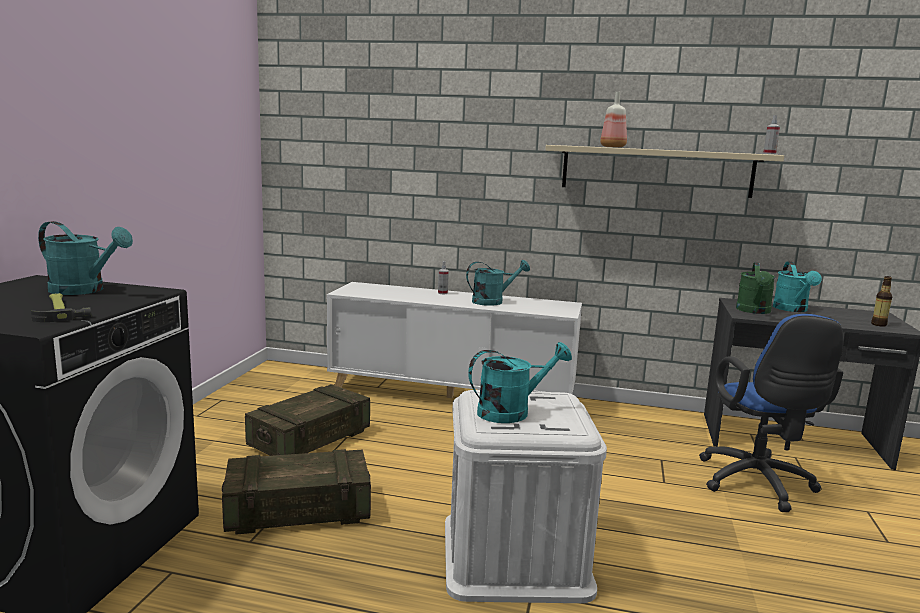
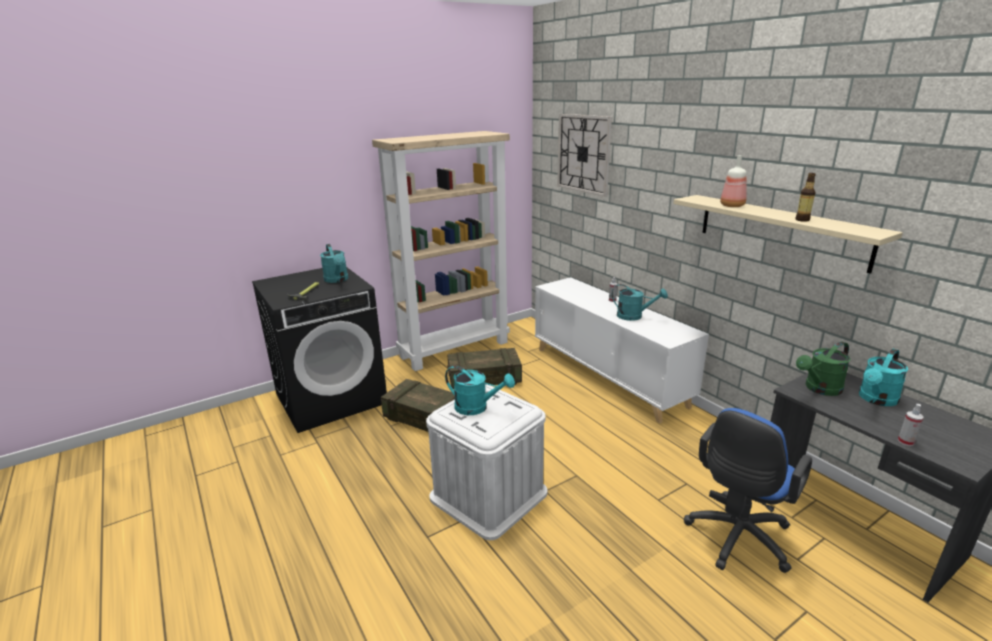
camera: 45 degrees right, 10 degrees up
spray bottle [763,115,780,154] -> spray bottle moved to [898,404,924,446]
bottle [871,276,893,327] -> bottle moved to [795,173,816,222]
none -> beige bookcase [372,131,510,371]
none -> wall clock [557,114,612,197]

